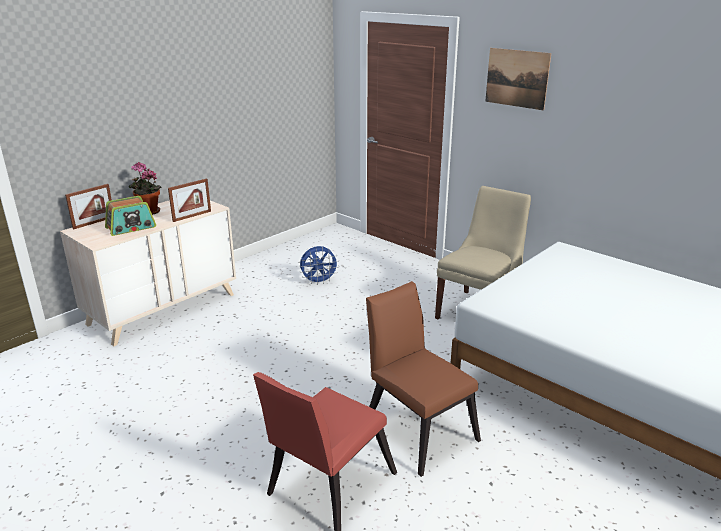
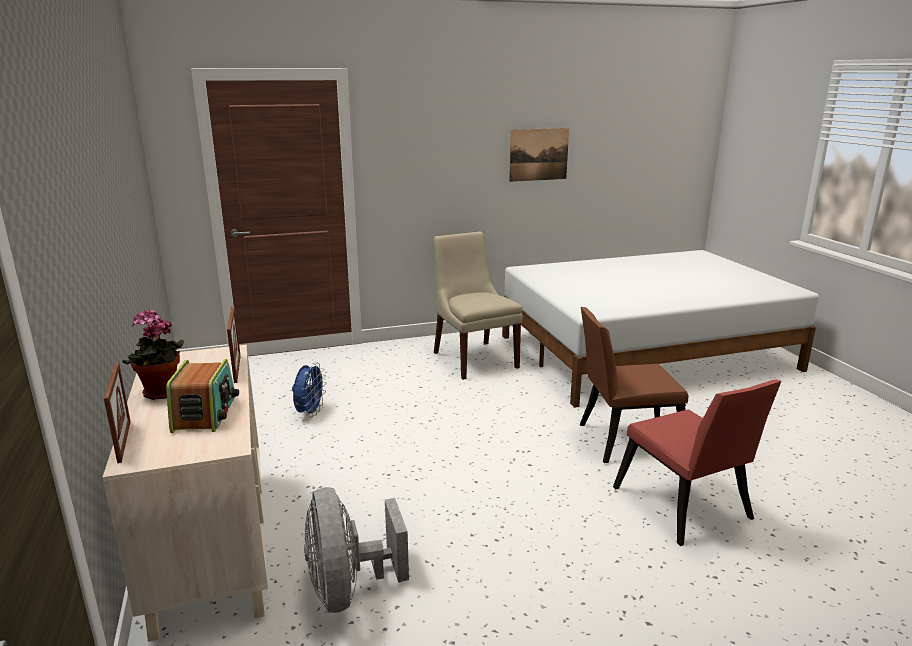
camera: 60 degrees left, 5 degrees down
picture [485,48,551,110] -> picture moved to [509,128,569,182]
none -> grey fan [304,487,409,613]

